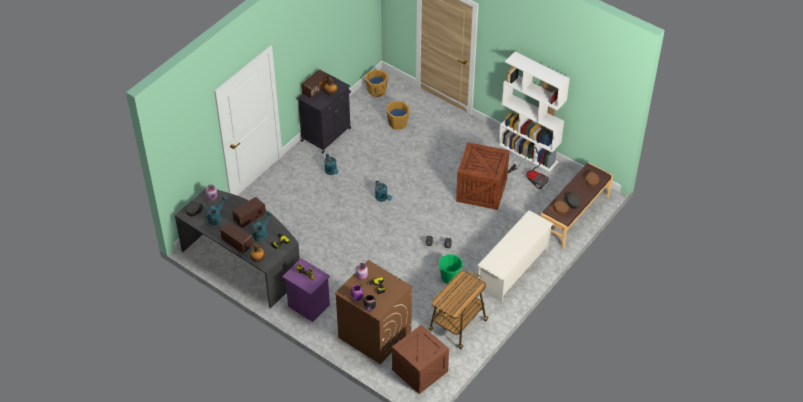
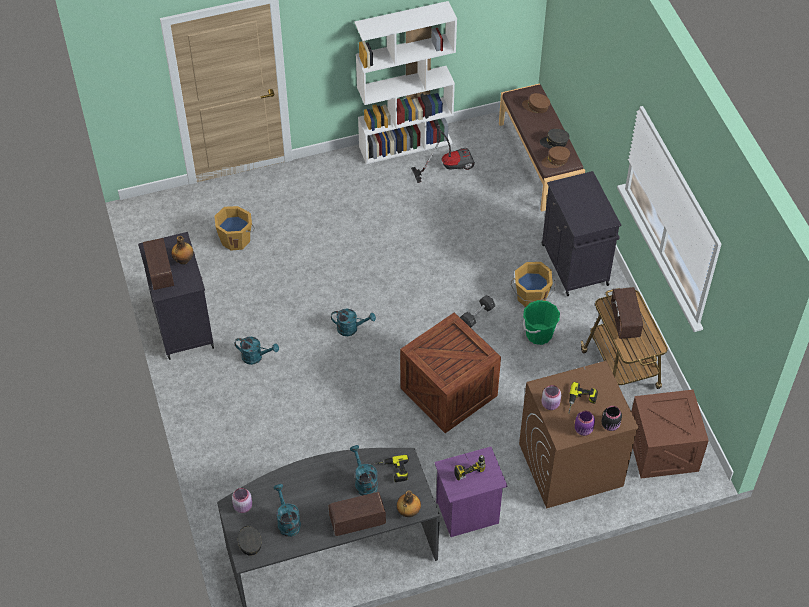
camera: 55 degrees left, 5 degrees up
radio [232,197,266,228] -> radio moved to [611,287,643,339]
orange bucket [365,69,388,97] -> orange bucket moved to [511,262,556,307]
crate [456,142,510,210] -> crate moved to [400,312,501,433]
white shoe rack [477,210,554,302] -> black cabinet [541,171,621,296]

